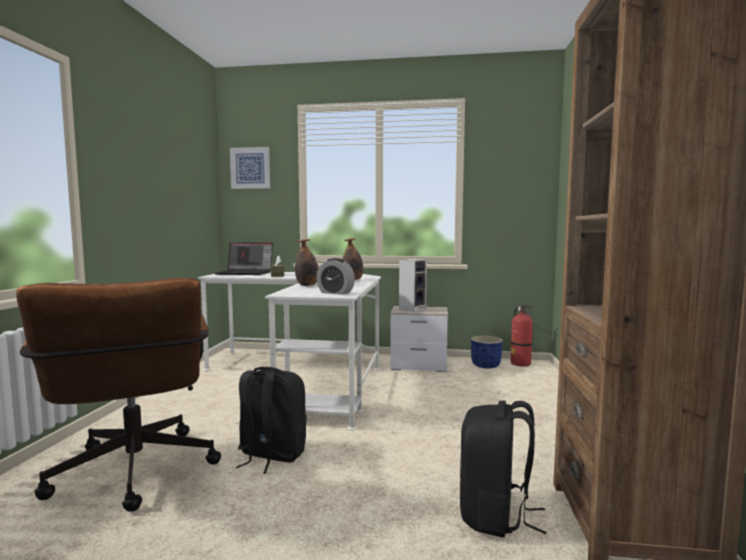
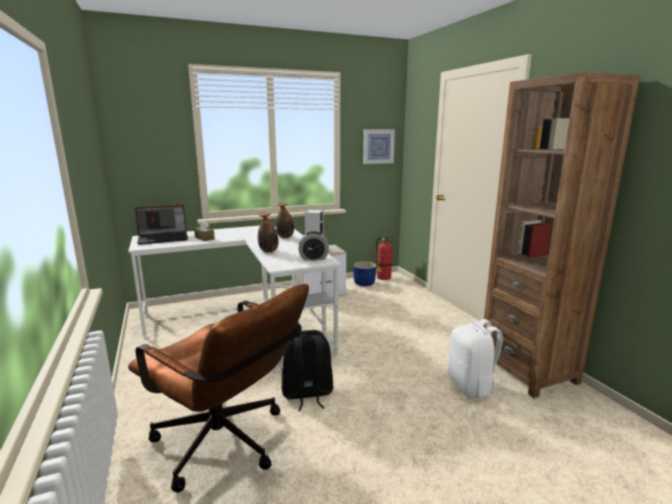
camera: 30 degrees left, 10 degrees up
picture [230,147,270,189] -> picture moved to [363,129,395,164]
black backpack [460,400,546,537] -> white backpack [448,319,503,399]

